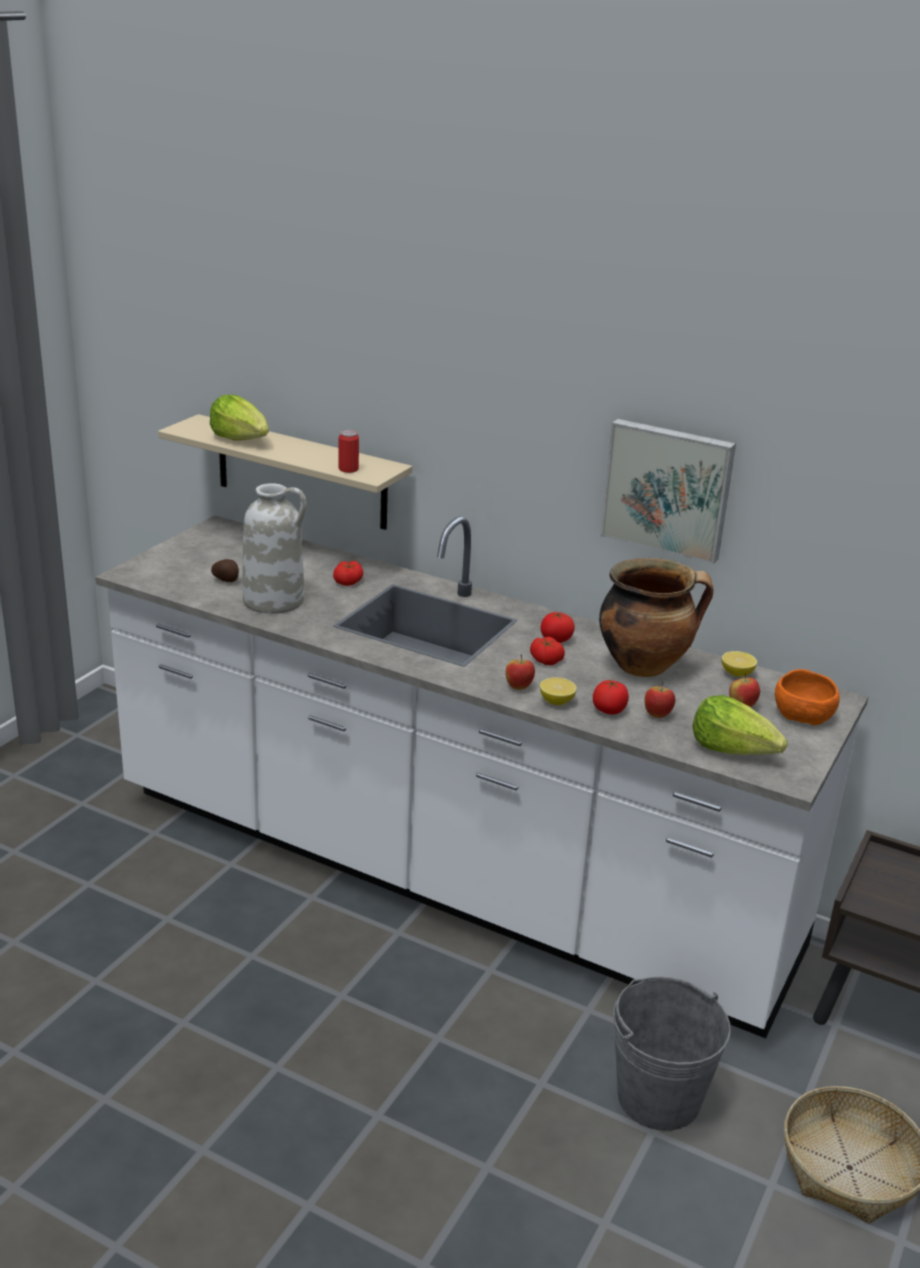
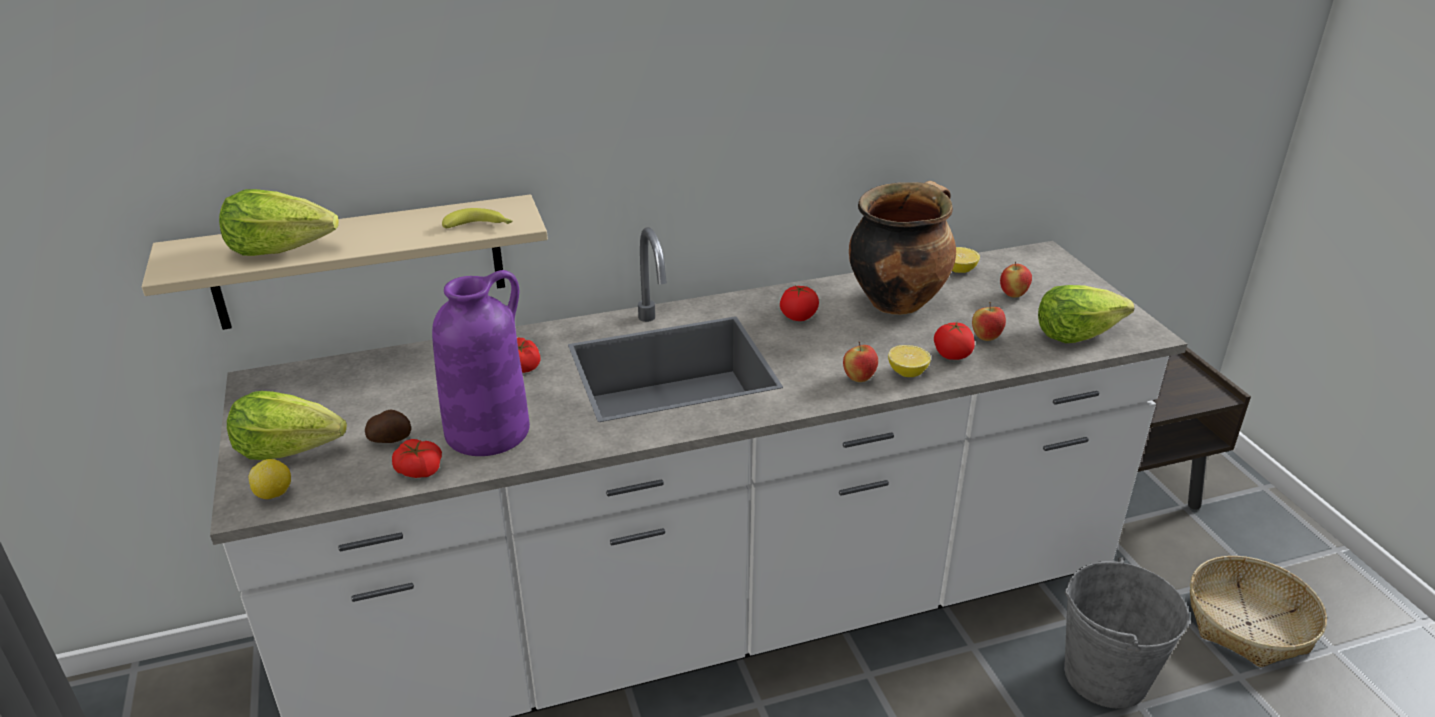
camera: 45 degrees left, 5 degrees up
white vase [242,483,307,614] -> purple vase [432,270,530,456]
can [338,430,359,473] -> banana [442,208,513,228]
tomato [530,637,565,665] -> tomato moved to [392,439,442,478]
picture [600,419,736,564] -> none
orange bowl [775,669,840,725] -> none
none -> lettuce [227,391,347,460]
none -> lemon [249,459,291,499]

